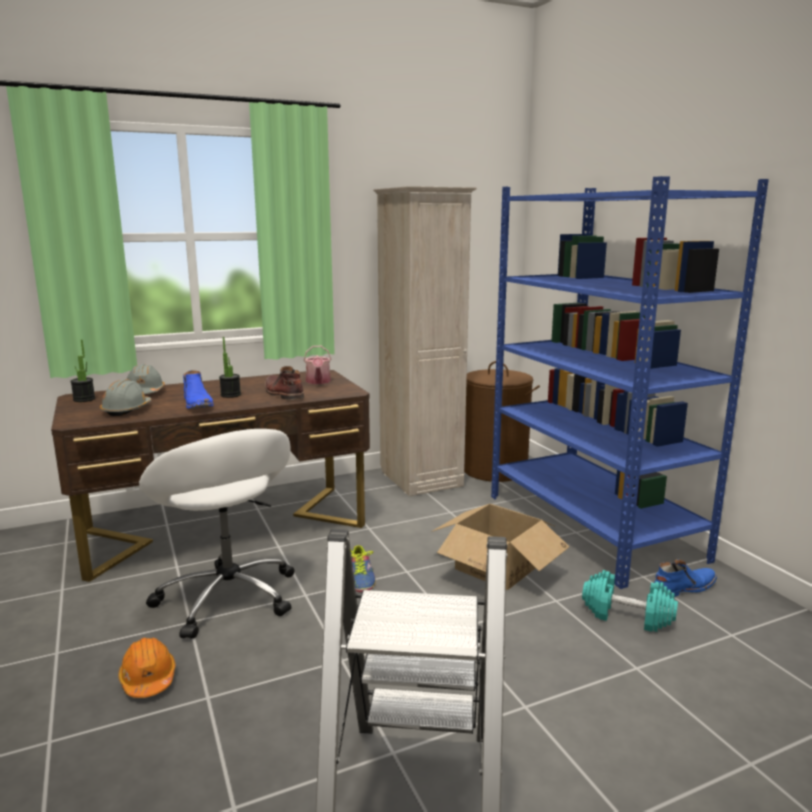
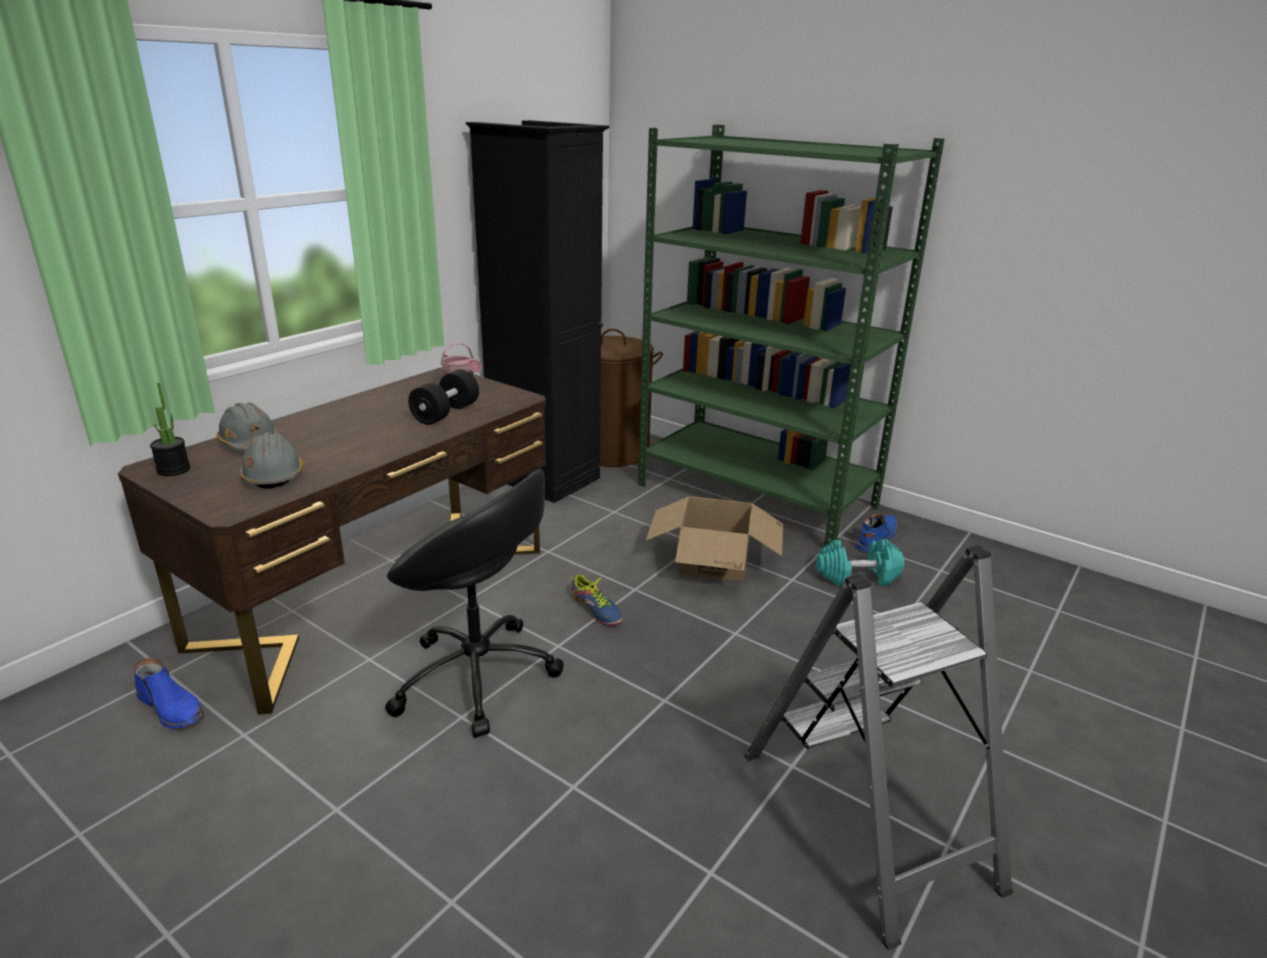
camera: 30 degrees left, 10 degrees up
orange hard hat [118,638,175,698] -> none
white office chair [139,429,294,639] -> black office chair [385,469,564,738]
blue boot [183,370,214,409] -> blue boot moved to [134,658,204,729]
potted plant [219,337,241,398] -> none
brown boot [265,366,304,400] -> black dumbbell [408,369,479,425]
beige cabinet [373,186,477,496] -> black cabinet [466,120,610,503]
blue bookcase [491,176,769,589] -> green bookcase [638,125,944,546]

